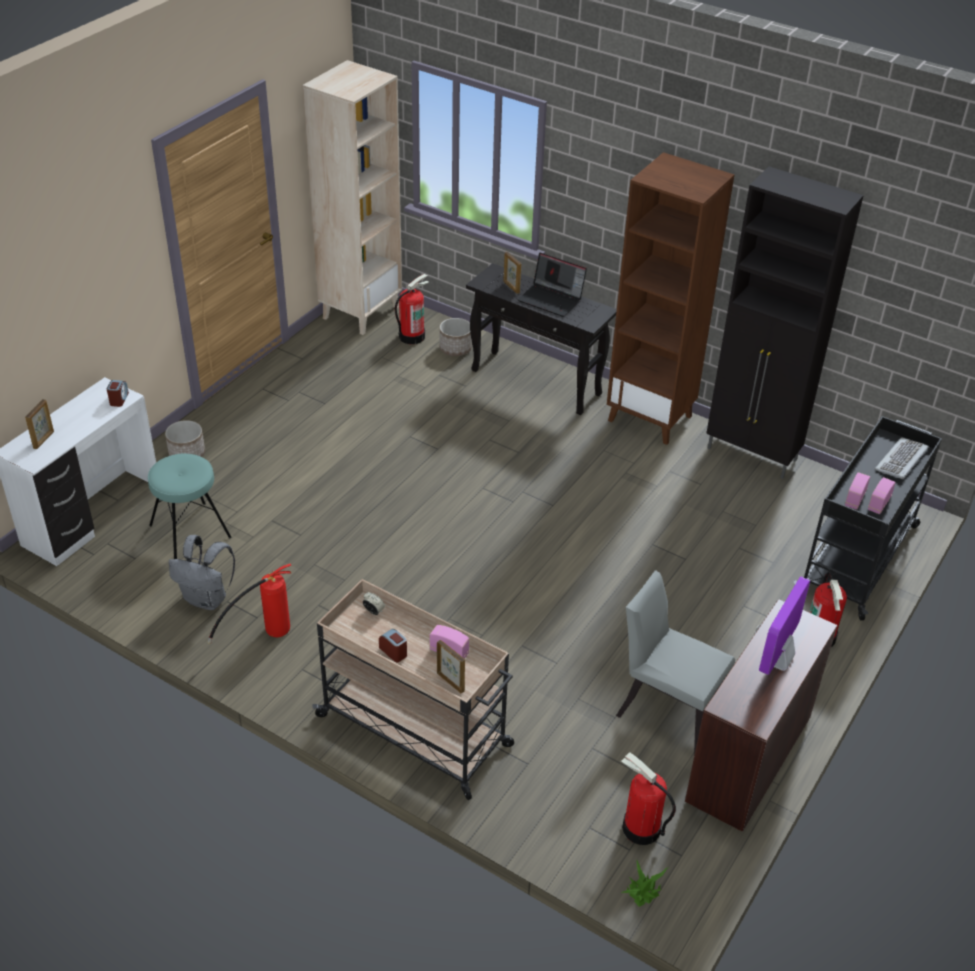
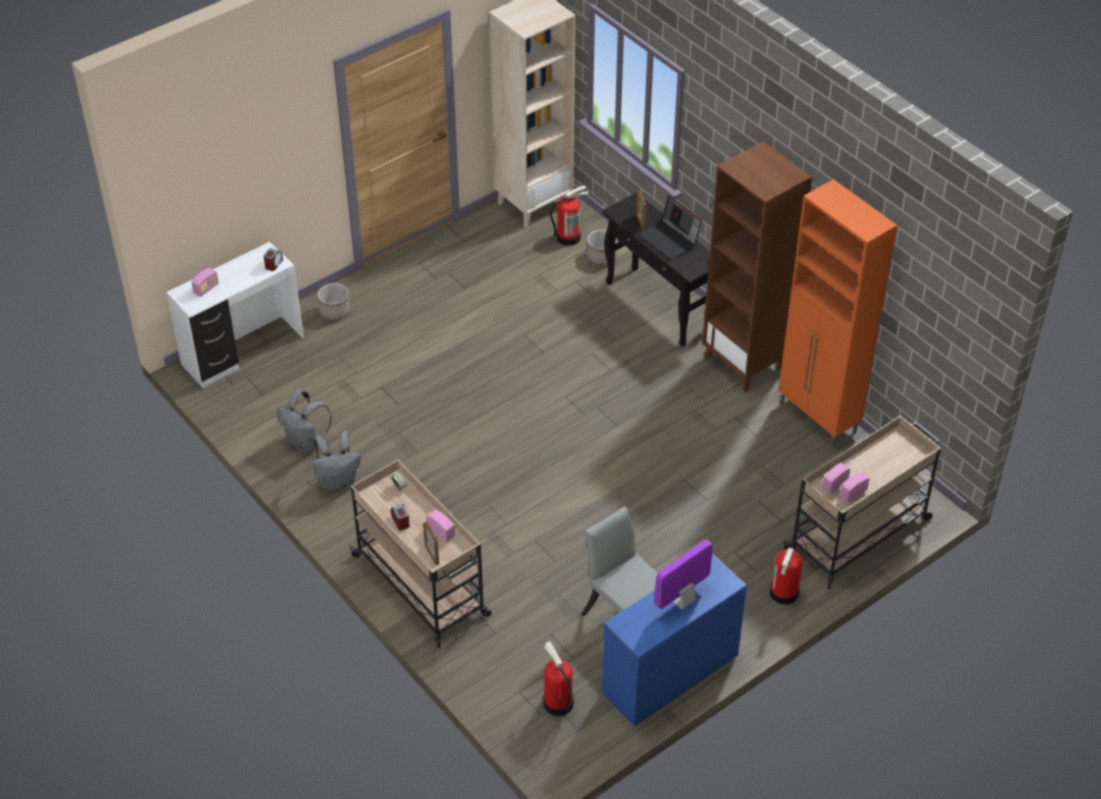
camera: 20 degrees right, 5 degrees up
picture frame [25,399,54,449] -> radio [191,268,219,297]
turquoise stool [148,454,232,559] -> none
fire extinguisher [208,564,292,644] -> grey backpack [313,430,361,491]
potted plant [621,859,669,907] -> none
brown desk [685,599,838,832] -> blue desk [602,553,747,726]
black cabinet [706,167,864,479] -> orange cabinet [778,179,897,447]
black cart [793,416,942,621] -> beige cart [783,416,941,589]
keyboard [875,437,929,479] -> none

